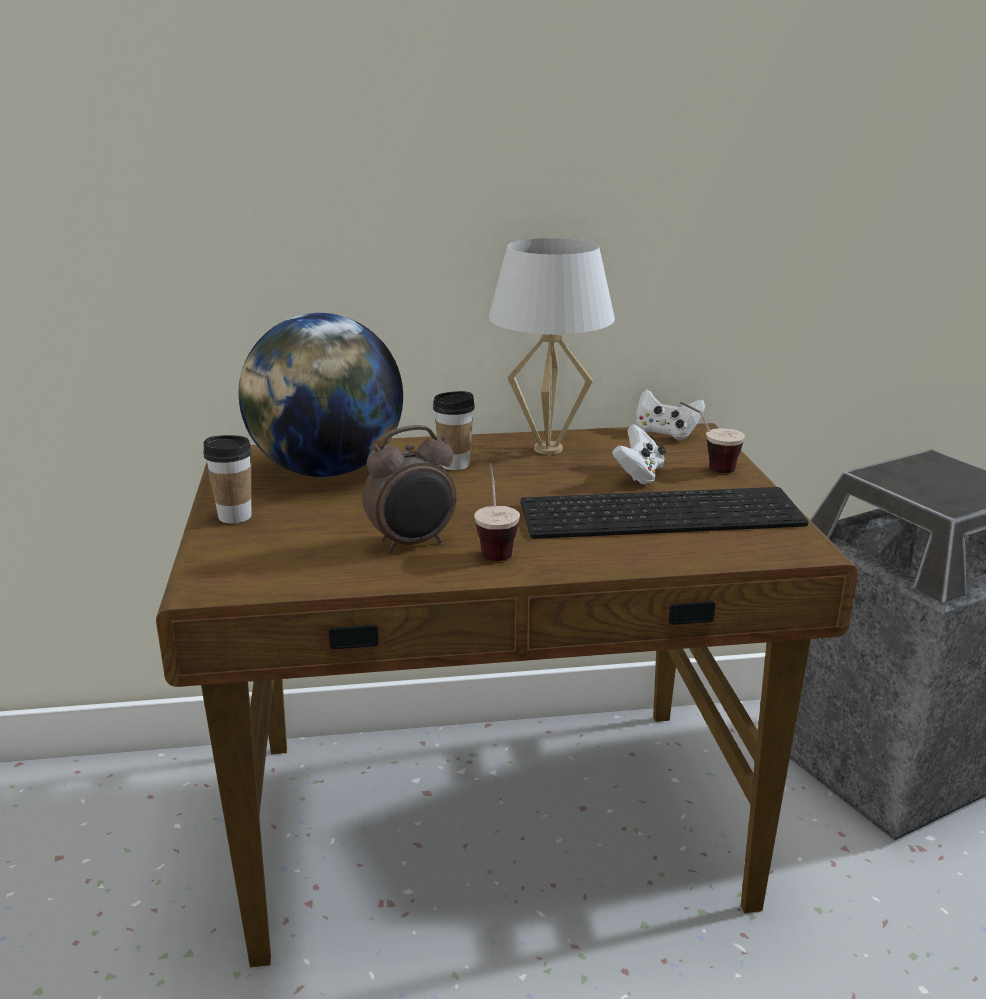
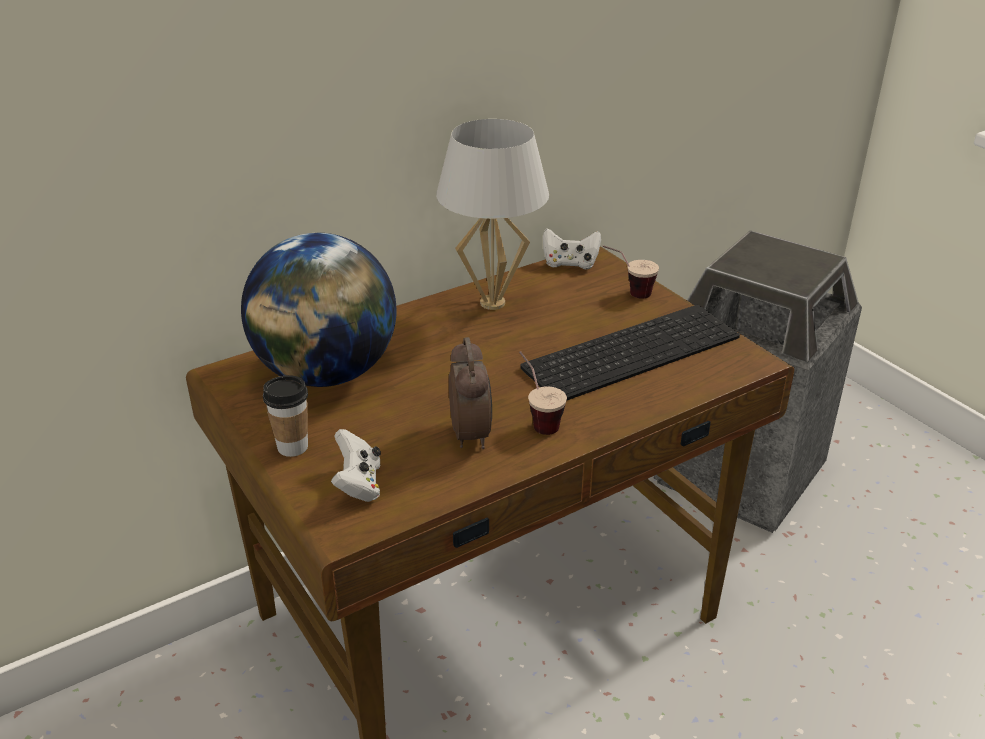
camera: 25 degrees left, 10 degrees up
alarm clock [362,425,457,553] -> alarm clock turned 45 degrees counterclockwise [449,337,492,449]
cup [433,391,475,470] -> none
white game controller [612,424,666,485] -> white game controller moved to [331,429,381,502]

